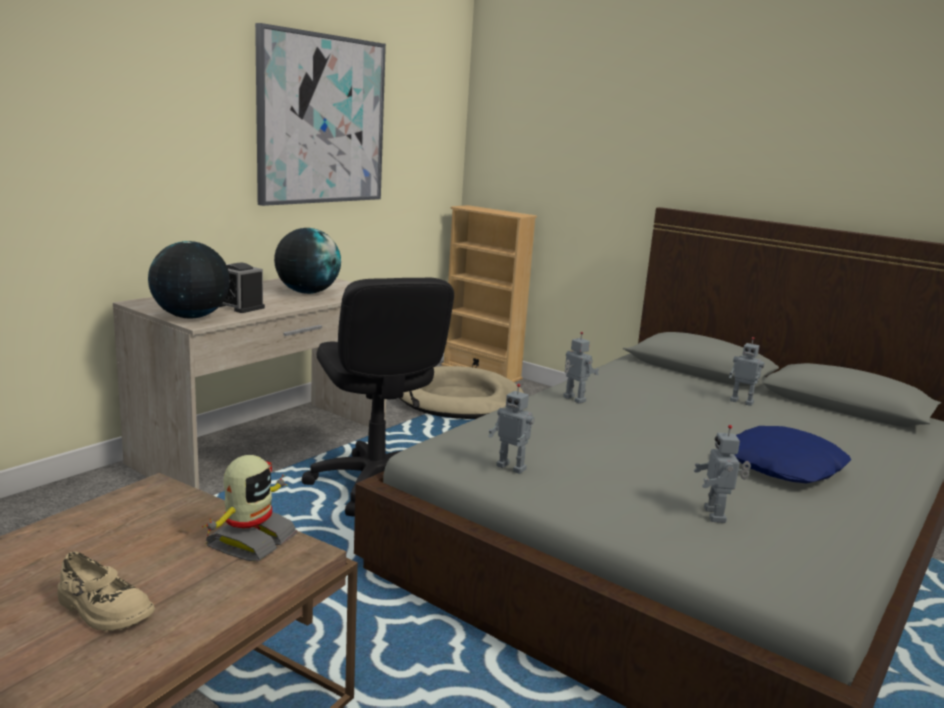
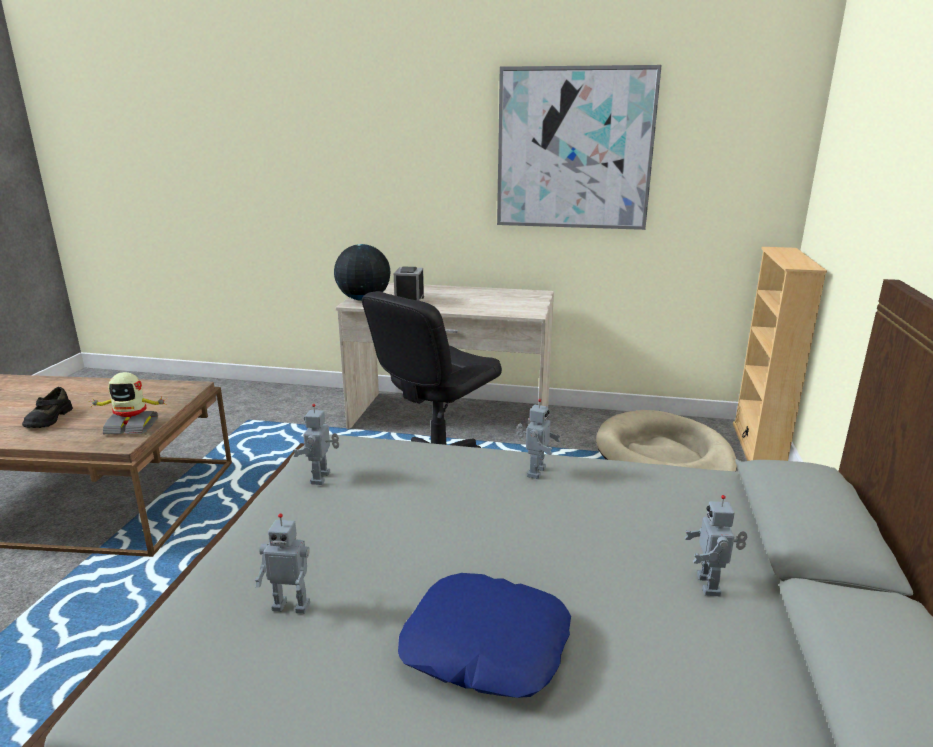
camera: 65 degrees right, 5 degrees up
beige shoe [57,552,155,631] -> black shoe [22,387,73,428]
globe [274,228,341,294] -> none
toy robot [693,425,751,523] -> toy robot turned 150 degrees counterclockwise [255,513,310,614]

